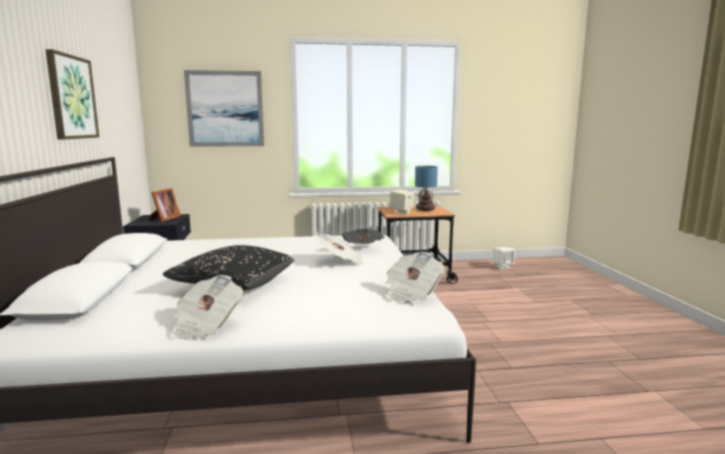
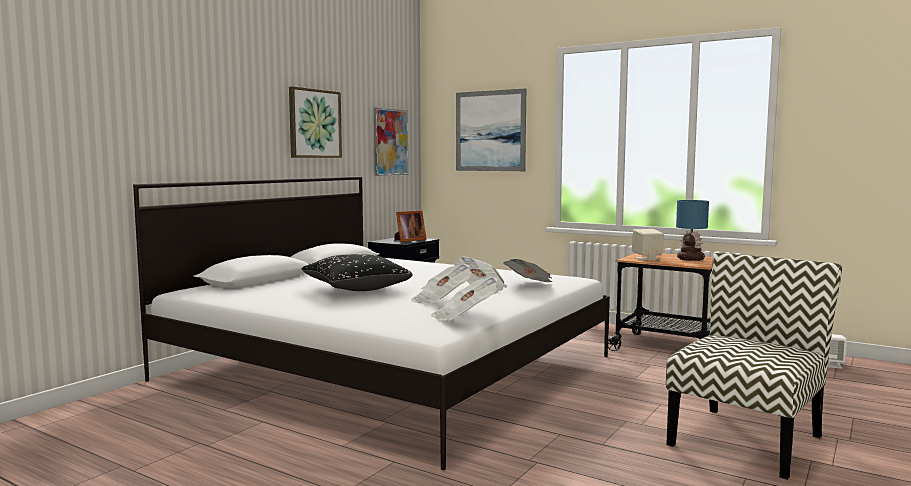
camera: 40 degrees right, 5 degrees down
newspaper [170,275,243,339] -> newspaper moved to [411,264,472,303]
none -> picture [374,107,408,176]
none -> chair [666,253,842,480]

